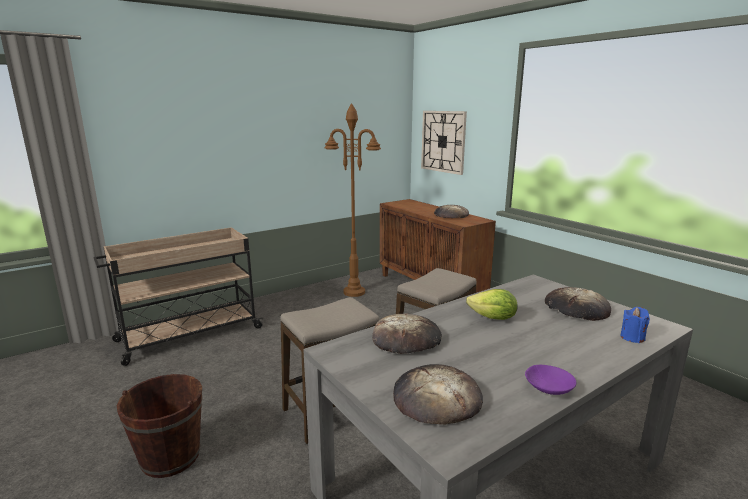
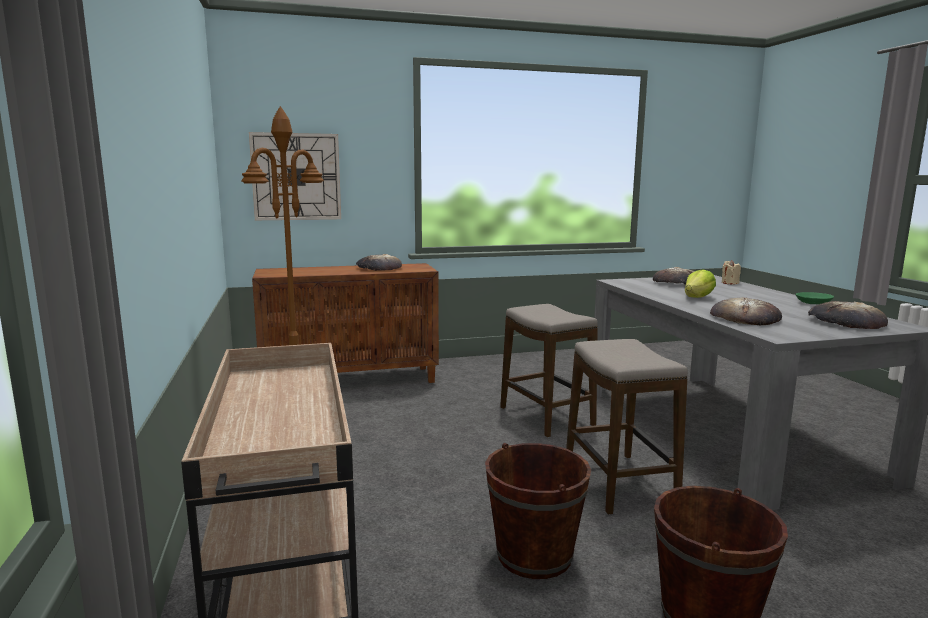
camera: 70 degrees left, 5 degrees down
purple bowl [525,365,576,395] -> green bowl [796,292,834,304]
blue candle [620,307,650,343] -> beige candle [722,260,741,284]
none -> brown bucket [485,443,591,579]

